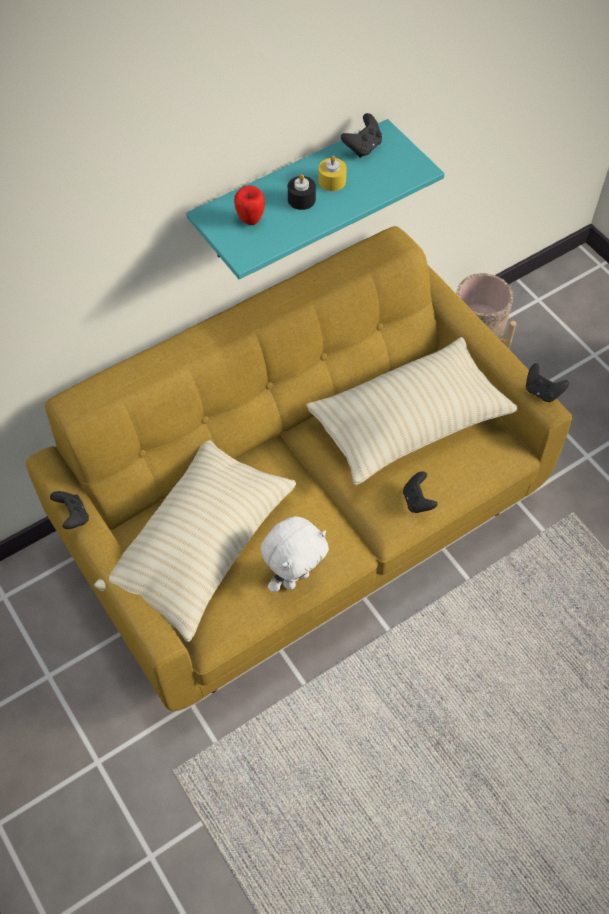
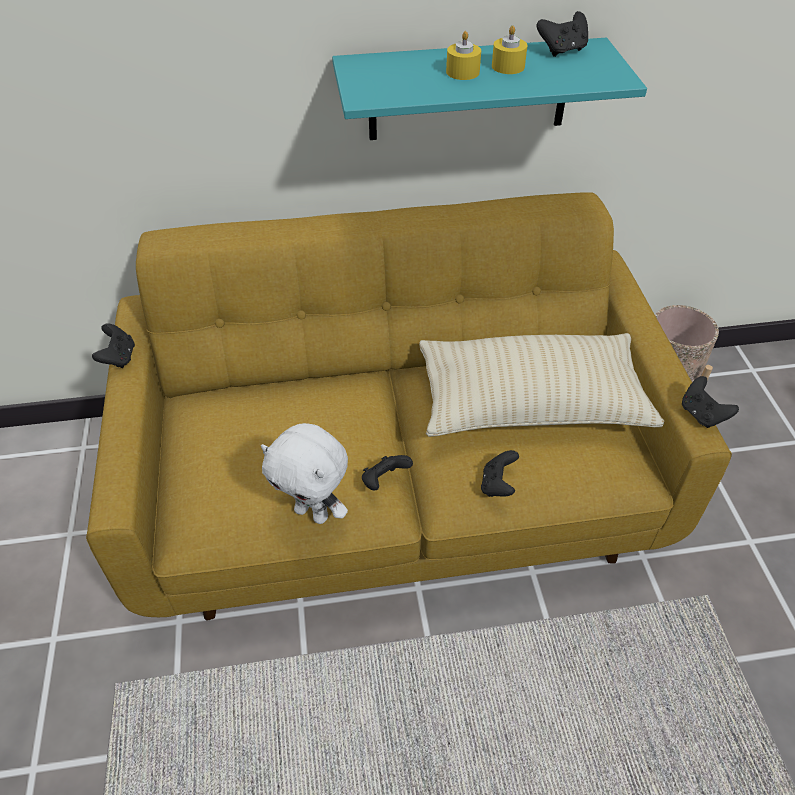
camera: 25 degrees right, 10 degrees down
beige pillow [94,440,296,642] -> none
apple [234,185,265,225] -> none
white plush toy [261,516,329,592] -> white plush toy turned 45 degrees clockwise [261,423,348,524]
black candle [288,174,316,210] -> yellow candle [446,31,481,80]
none -> black game controller [362,455,413,491]

